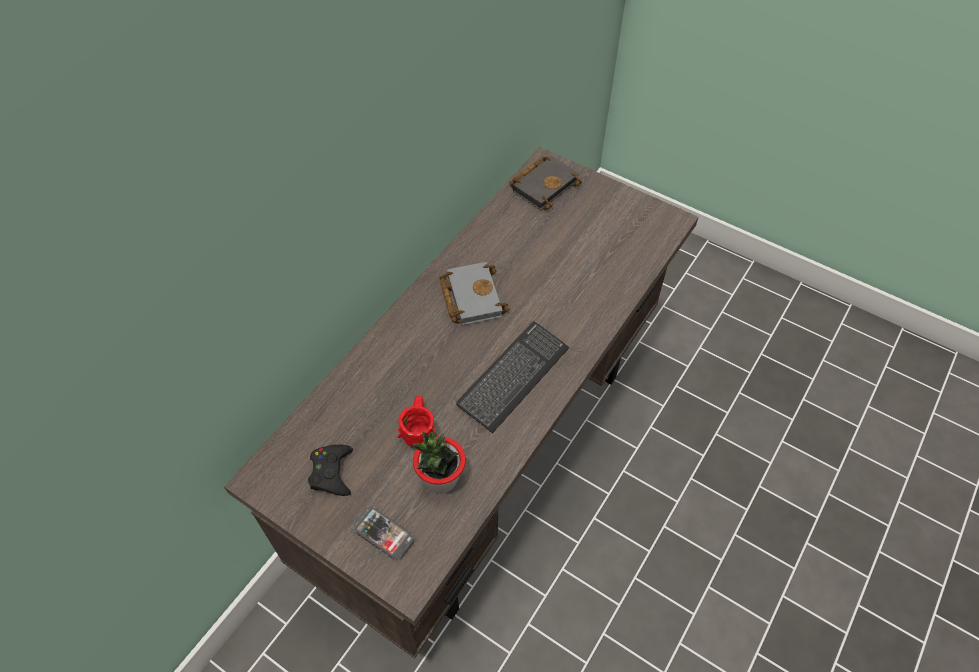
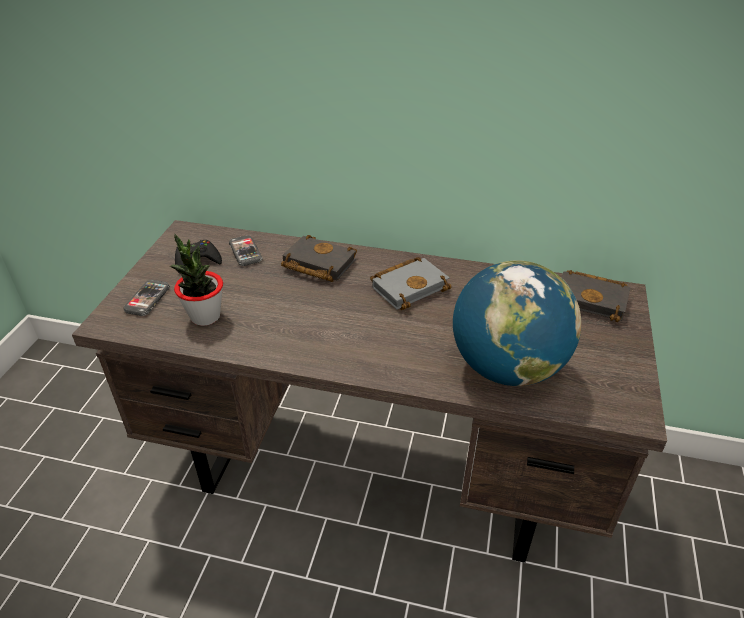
camera: 70 degrees right, 15 degrees down
red mug [397,396,436,449] -> none
keyboard [456,322,569,433] -> none
none -> phone [229,235,263,266]
none -> black book [281,235,357,282]
none -> globe [453,260,581,386]

